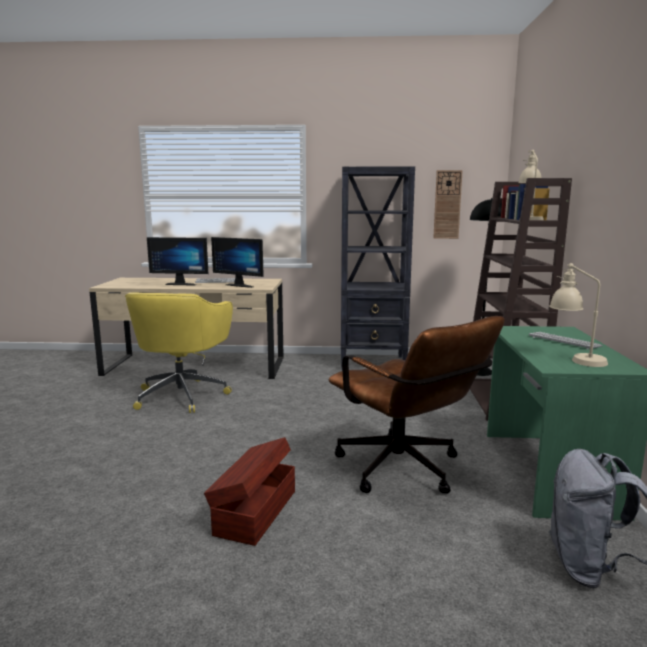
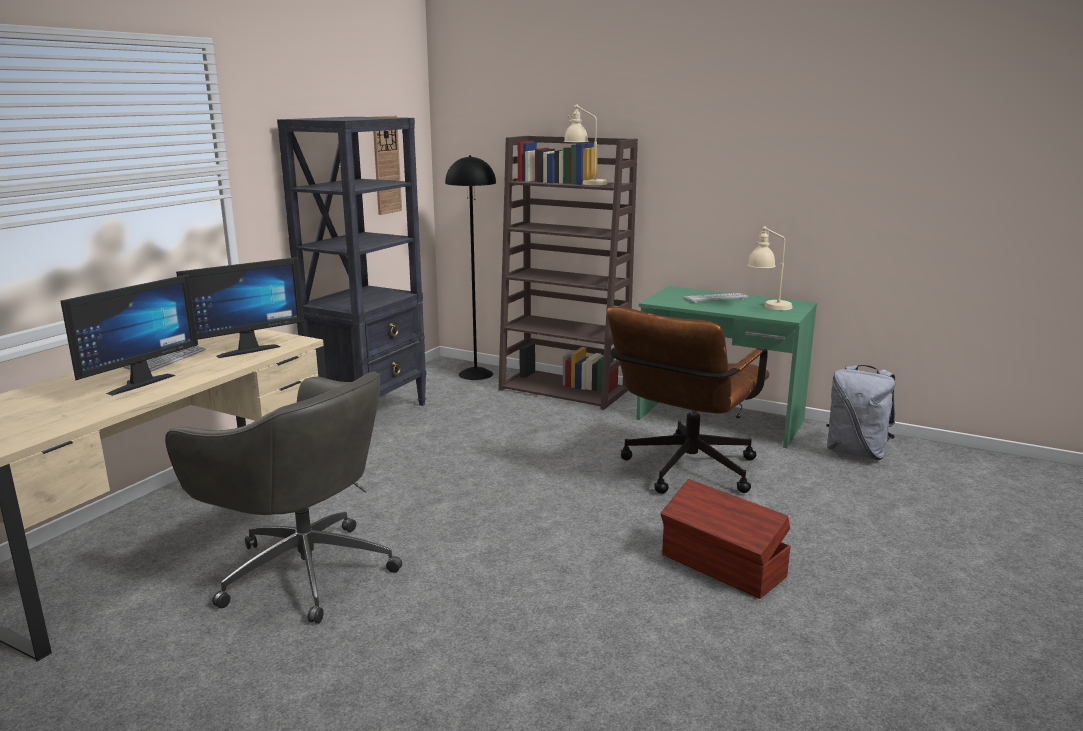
camera: 65 degrees left, 5 degrees up
yellow office chair [125,292,233,413] -> grey office chair [165,371,402,624]
brown office chair [328,316,505,494] -> brown office chair turned 135 degrees clockwise [607,306,770,494]

